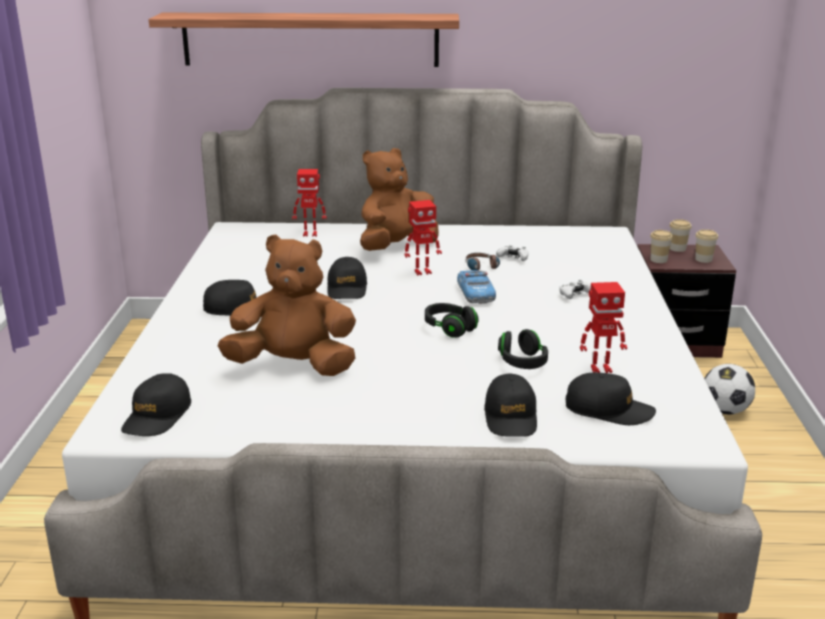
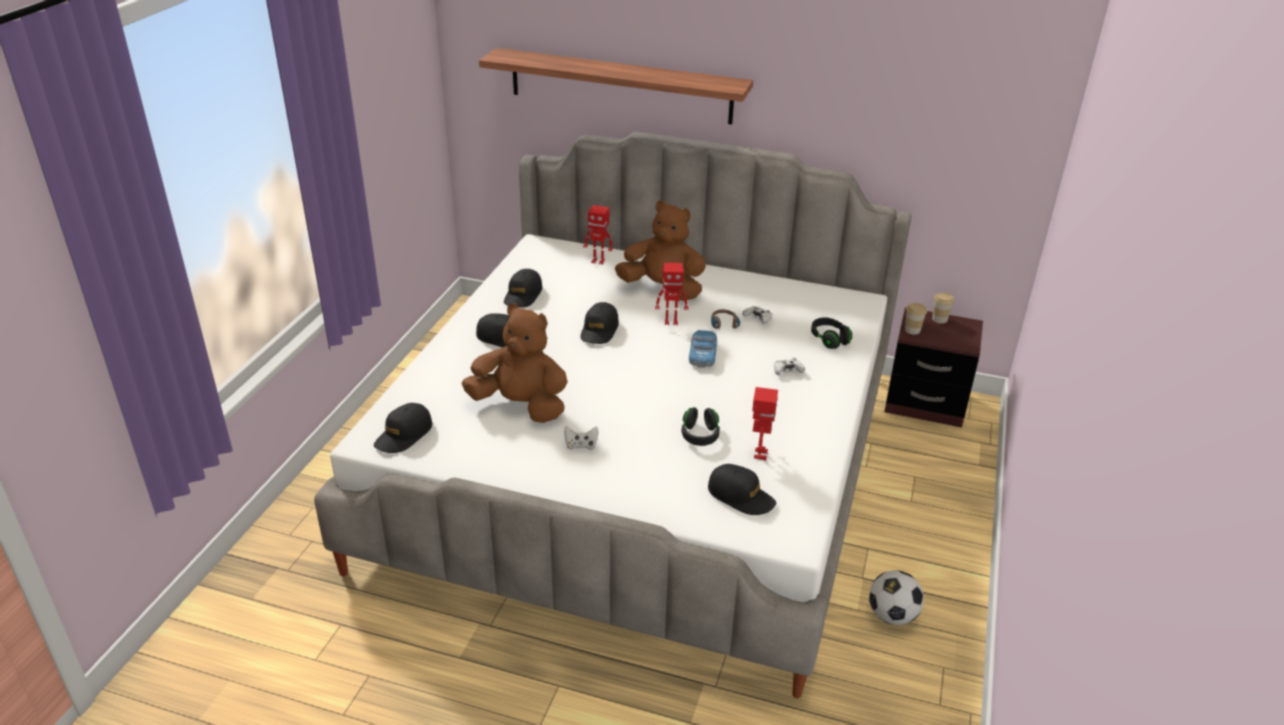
camera: 15 degrees right, 10 degrees up
brown plush toy [360,148,439,251] -> brown plush toy turned 45 degrees clockwise [615,200,706,301]
black headphones [425,303,479,338] -> black headphones moved to [811,317,852,349]
black cap [484,373,537,437] -> black cap moved to [504,269,543,307]
toy robot [580,282,627,373] -> toy robot turned 90 degrees counterclockwise [752,387,778,460]
cup [695,229,718,263] -> none
football [704,364,755,414] -> football moved to [869,570,924,625]
none -> white game controller [564,426,599,450]

